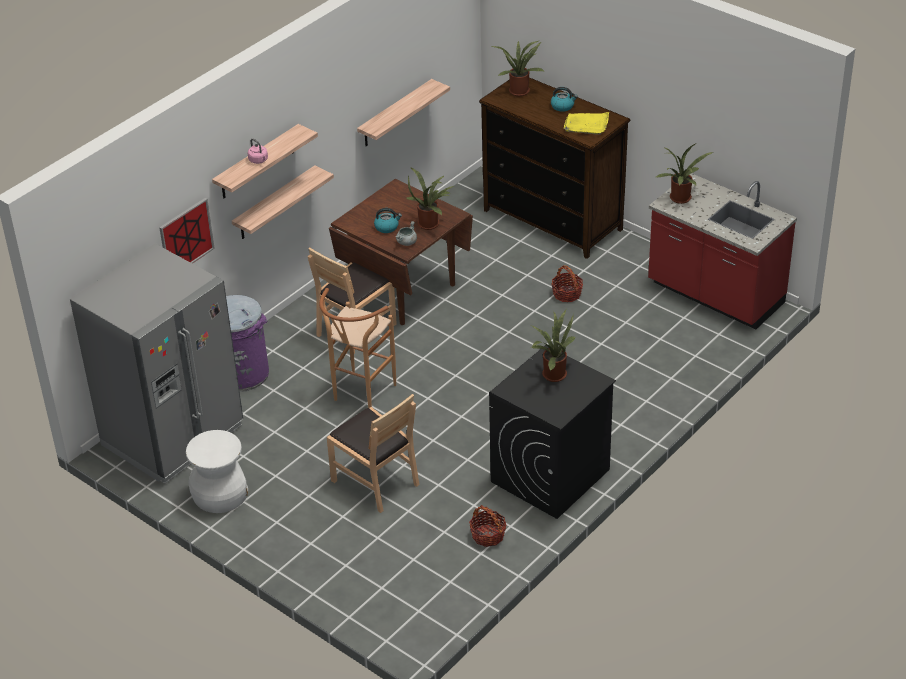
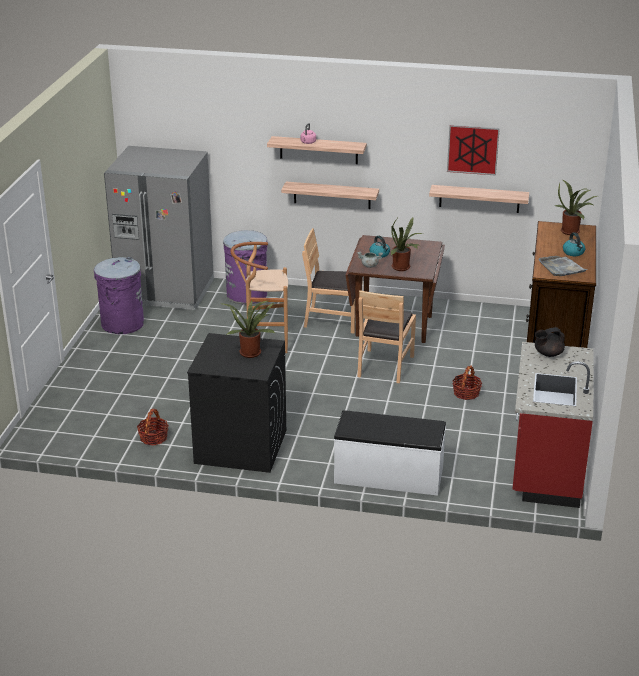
camera: 60 degrees right, 10 degrees down
picture [159,198,215,264] -> picture moved to [447,125,500,176]
white stool [186,430,248,513] -> purple trash can [94,257,144,334]
brown chair [327,394,419,513] -> brown chair moved to [357,290,416,383]
yellow tray [564,112,609,135] -> grey tray [539,256,587,276]
potted plant [656,143,713,204] -> black teapot [535,327,565,357]
none -> white bench [334,410,446,496]

